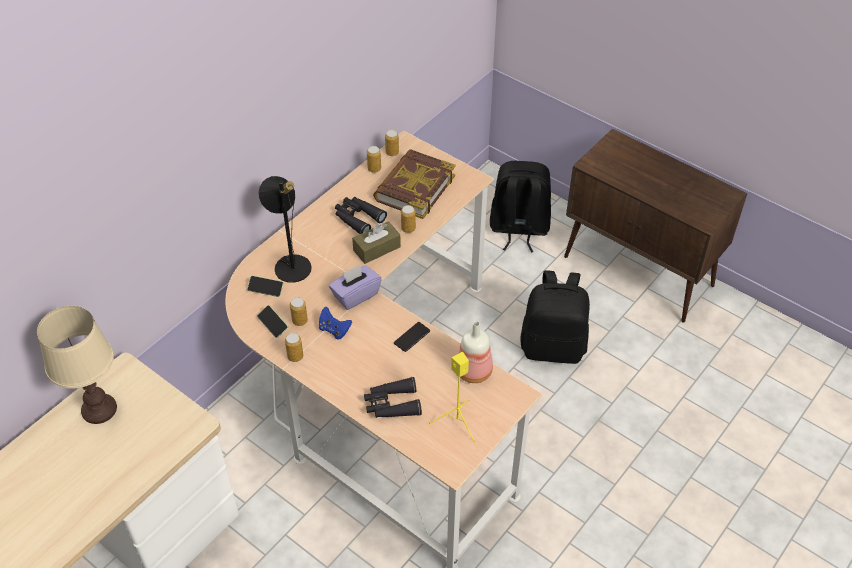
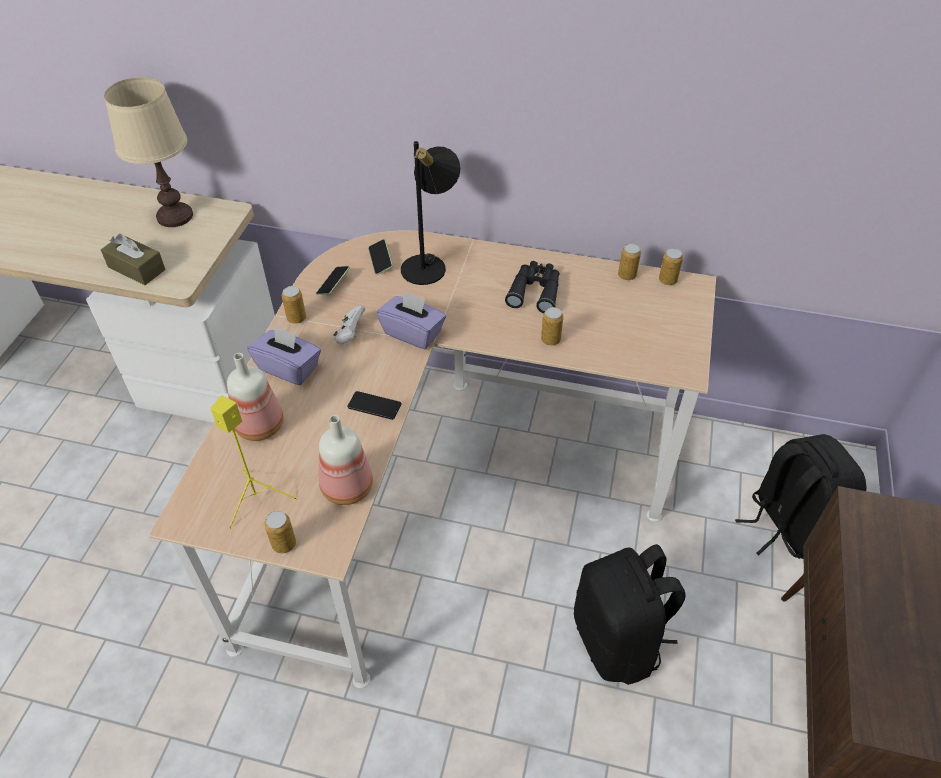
camera: 65 degrees right, 0 degrees up
can [290,297,308,326] -> can moved to [264,511,296,554]
blue game controller [319,307,352,339] -> white game controller [333,305,366,344]
brown tissue box [352,221,401,264] -> brown tissue box moved to [101,233,166,285]
black binoculars [364,377,422,418] -> bottle [227,353,284,441]
book [373,149,456,219] -> none
none -> purple tissue box [247,325,321,385]

